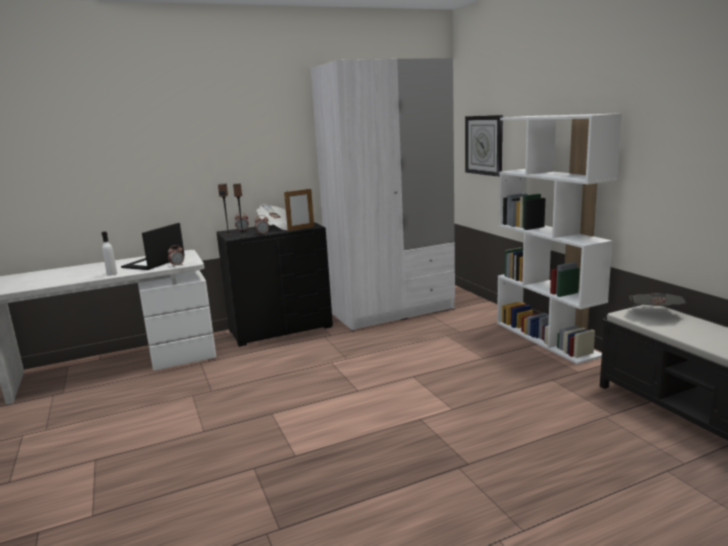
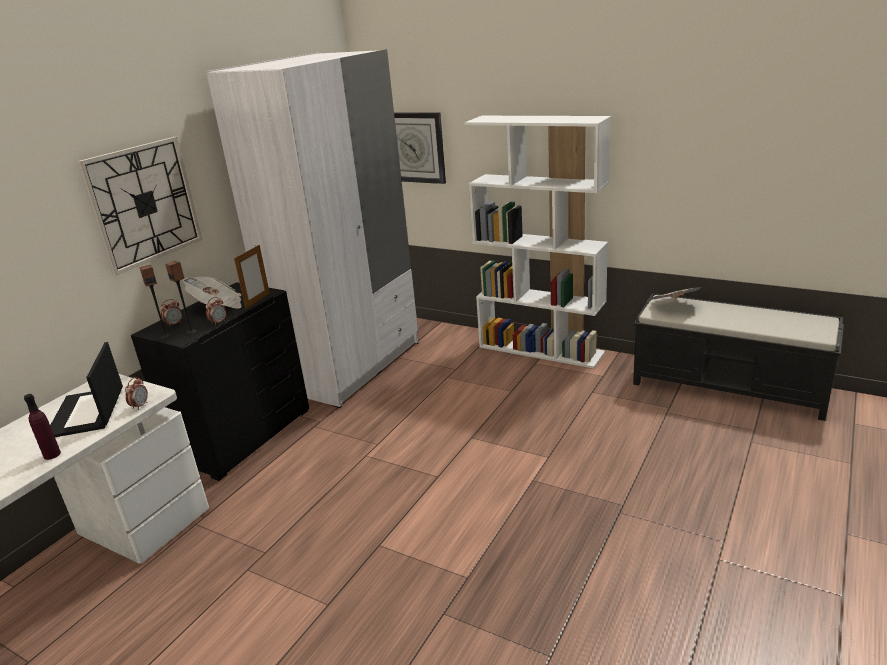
camera: 35 degrees left, 10 degrees up
white bottle [102,231,117,276] -> purple bottle [24,394,61,460]
none -> wall clock [77,137,202,275]

